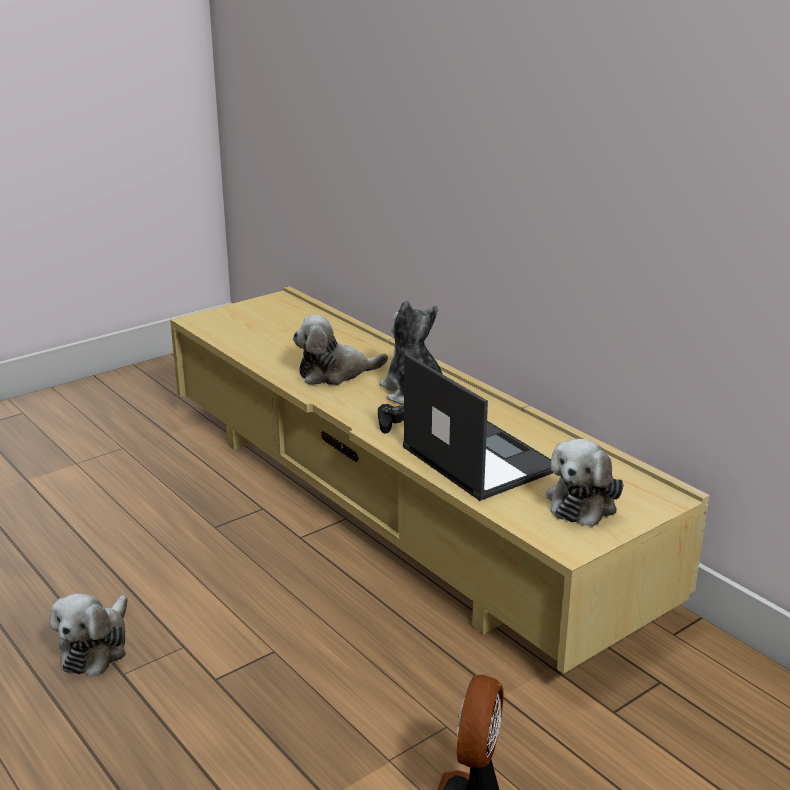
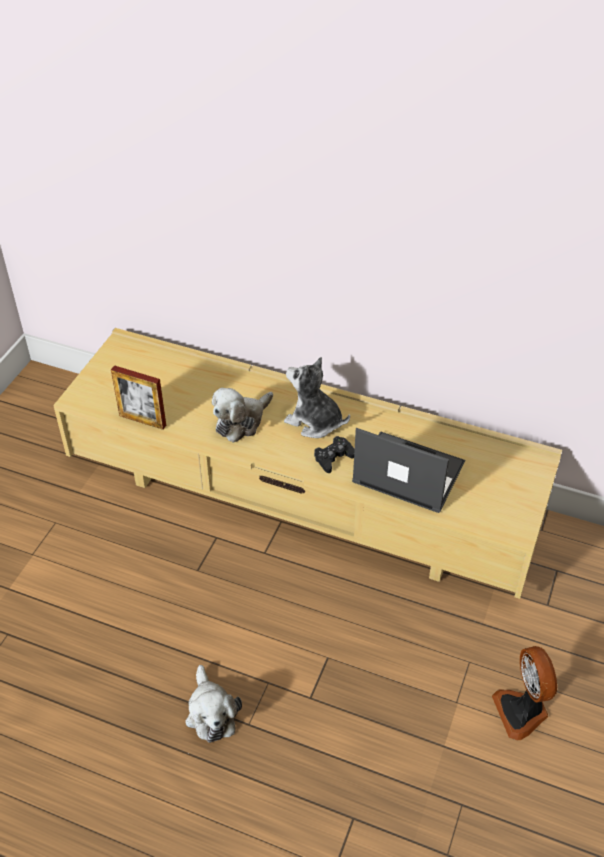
camera: 30 degrees left, 20 degrees up
plush toy [546,439,624,527] -> none
none -> picture frame [111,365,166,430]

